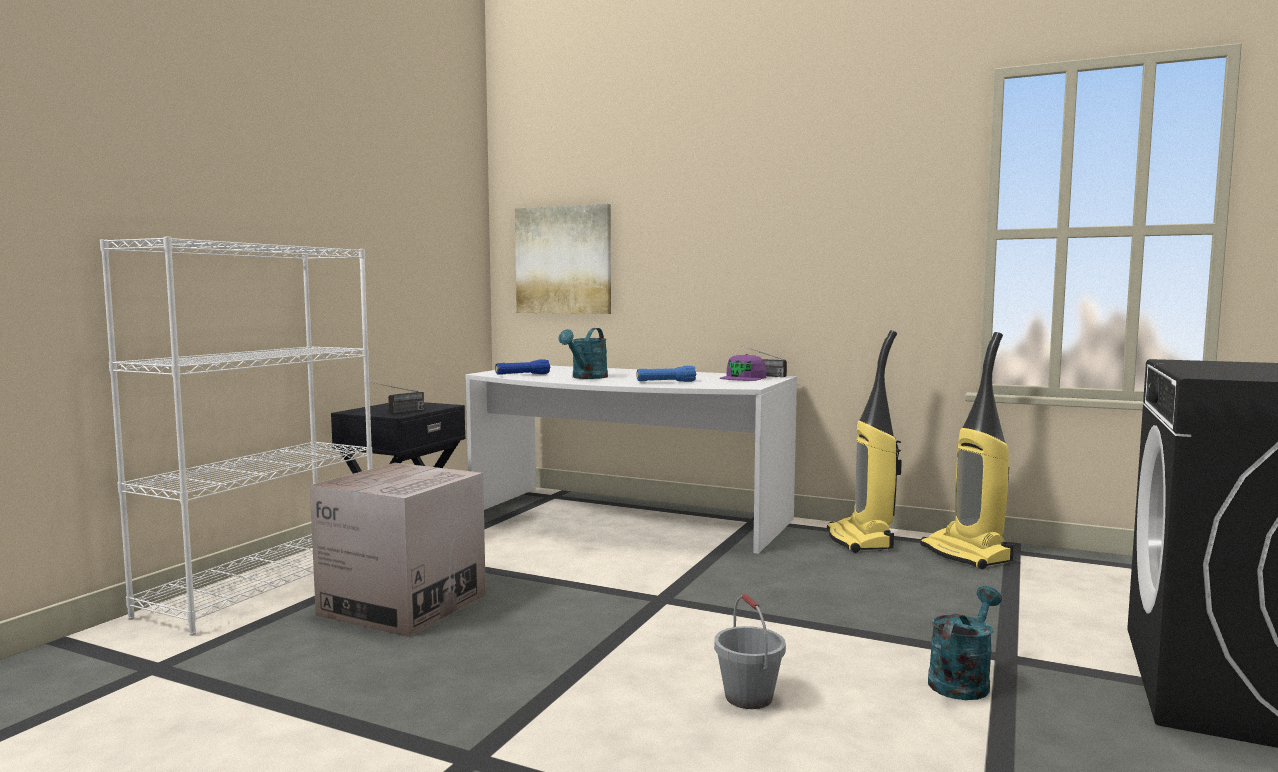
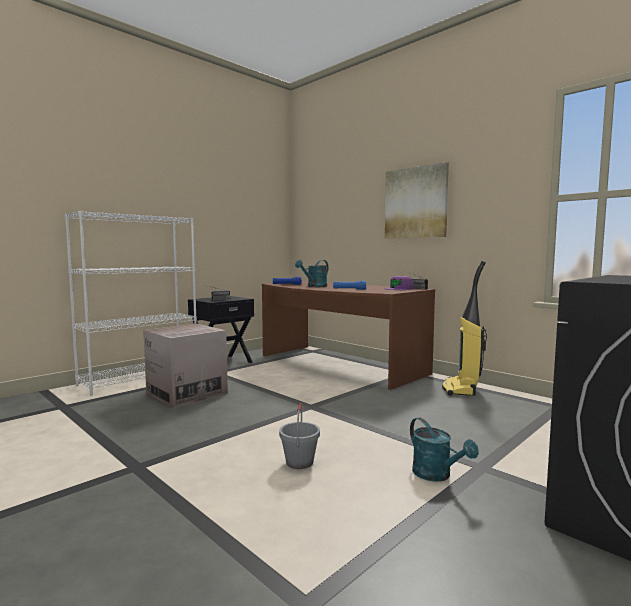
camera: 20 degrees right, 0 degrees up
white desk [465,366,797,554] -> brown desk [262,281,435,390]
picture [515,204,611,314] -> picture moved to [385,162,449,239]
vacuum cleaner [920,332,1014,570] -> none
turquoise watering can [928,586,1002,700] -> turquoise watering can turned 90 degrees clockwise [410,417,479,481]

